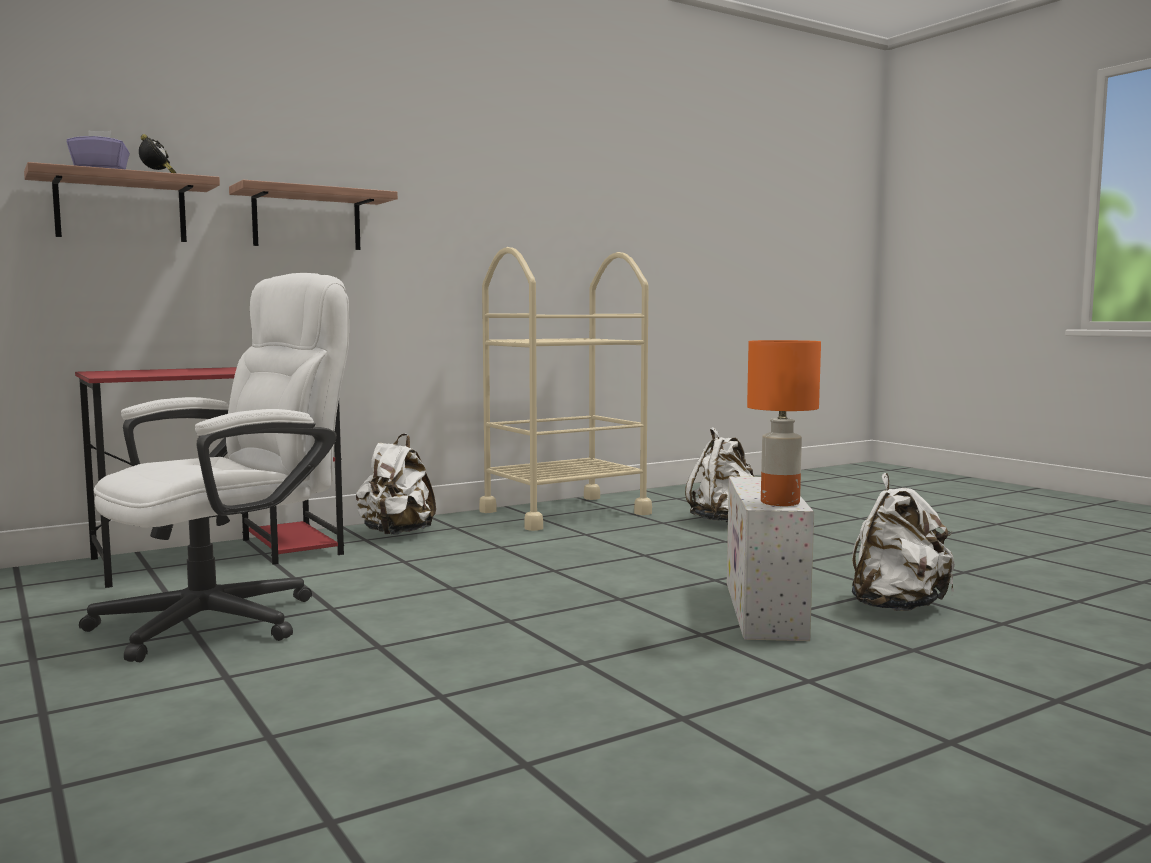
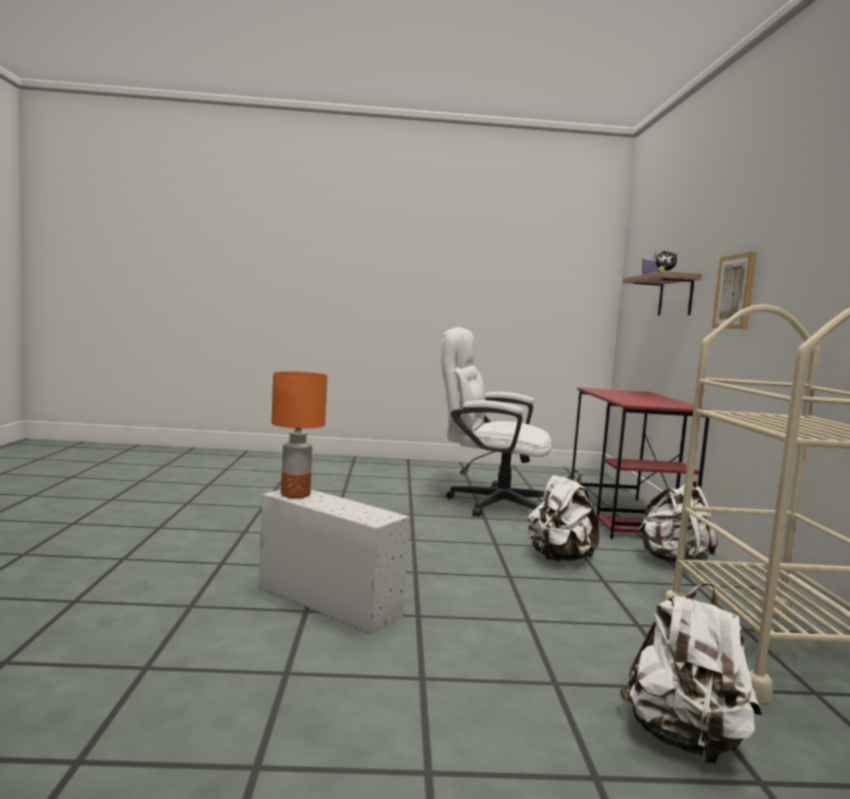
camera: 120 degrees right, 0 degrees up
white office chair [79,273,349,662] -> white office chair turned 120 degrees clockwise [441,327,551,517]
shelf [229,180,398,250] -> picture [712,252,757,329]
white backpack [852,473,955,611] -> white backpack moved to [528,471,599,562]

